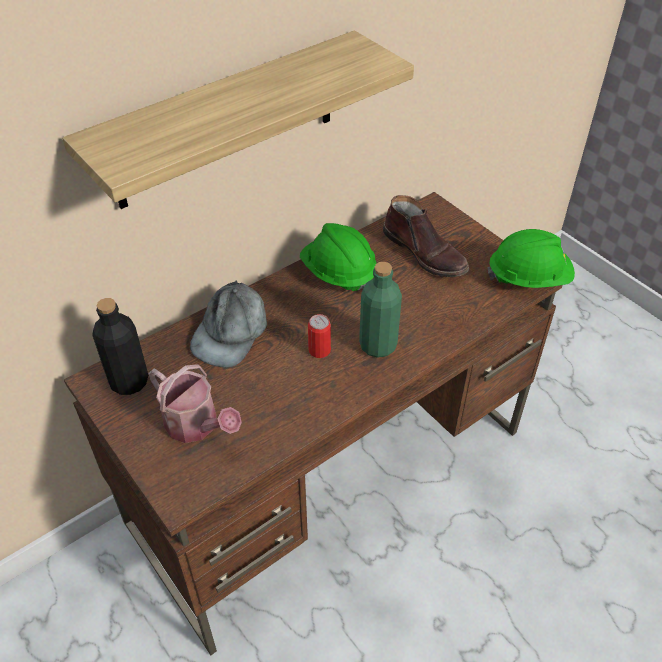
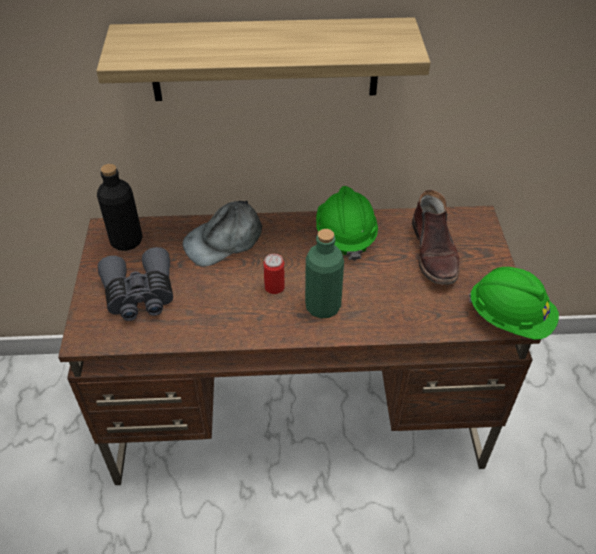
camera: 35 degrees right, 0 degrees up
watering can [148,364,242,443] -> grey binoculars [98,247,173,321]

